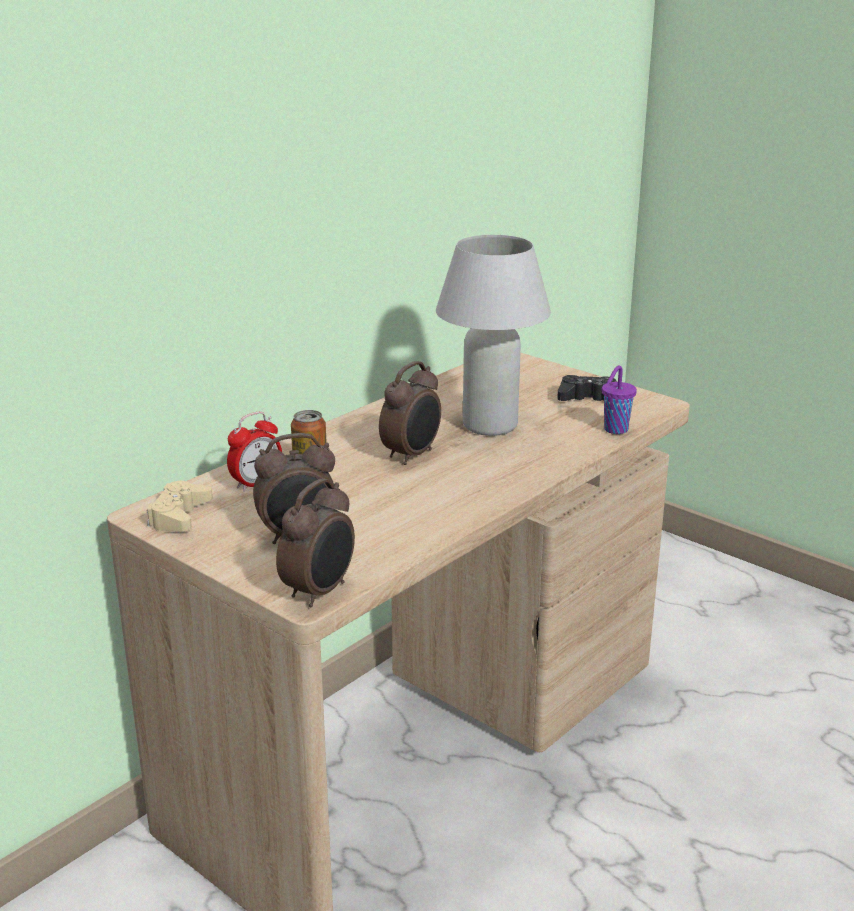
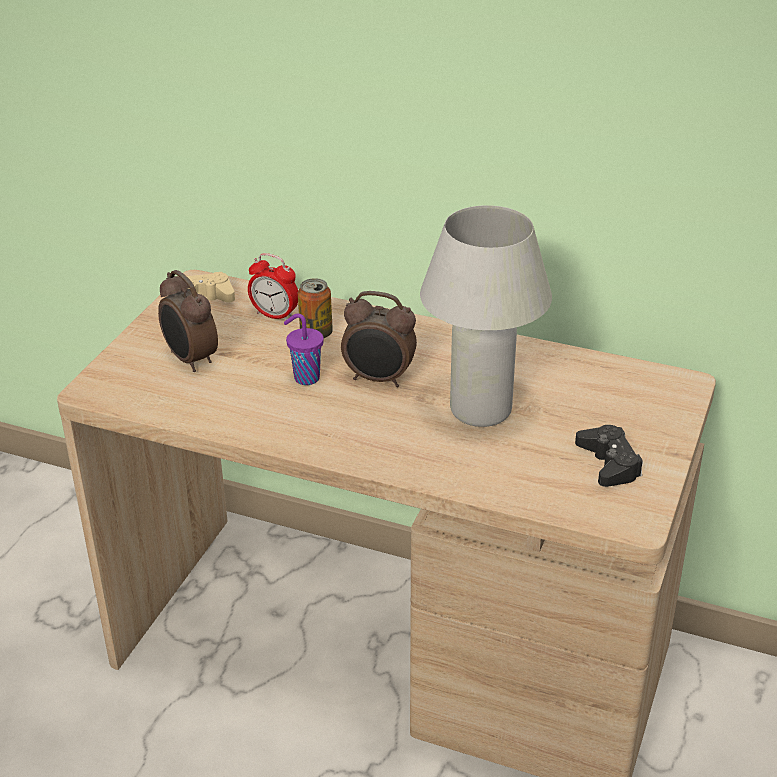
camera: 70 degrees right, 10 degrees up
alarm clock [276,478,355,607] -> none
purple cup [602,366,637,434] -> purple cup moved to [284,314,324,385]

